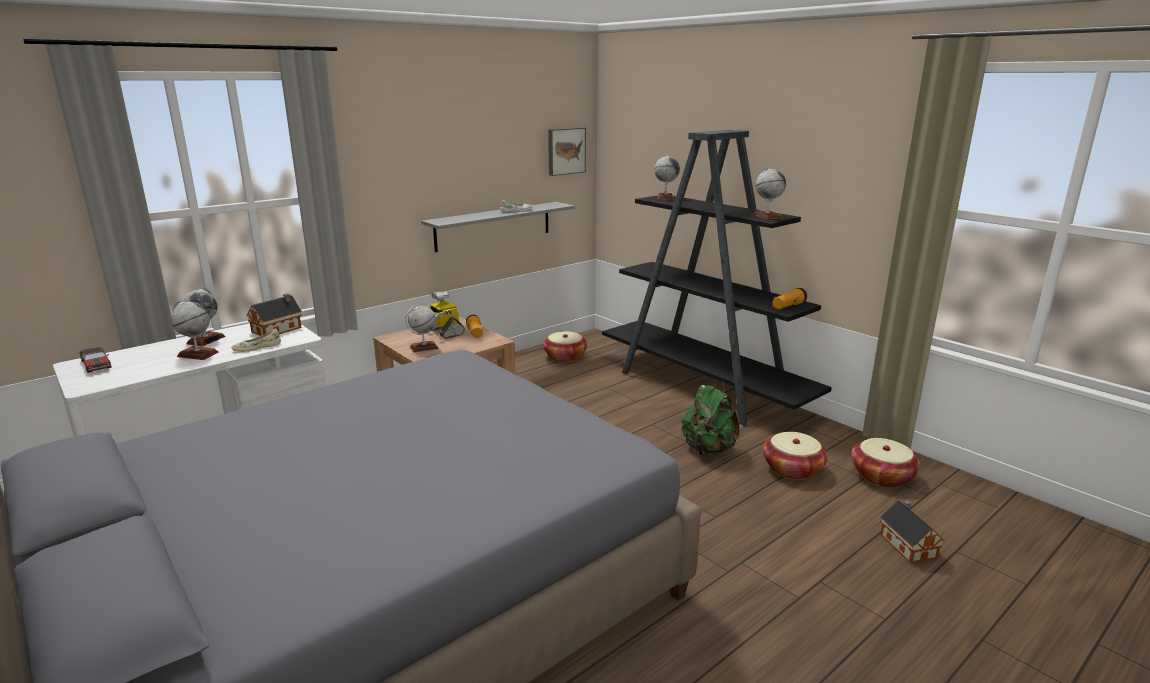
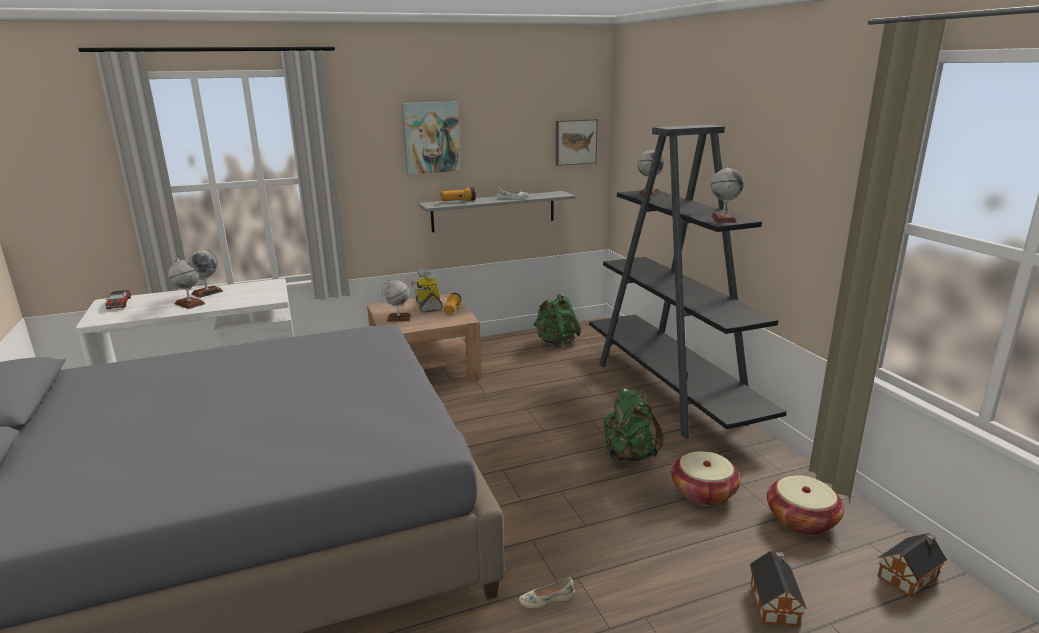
camera: 20 degrees right, 0 degrees up
beige shoe [231,328,281,352] -> beige shoe moved to [519,578,575,608]
toy house [247,294,302,336] -> toy house moved to [877,533,947,598]
basket [543,331,587,362] -> green backpack [534,294,581,347]
flashlight [773,288,807,309] -> flashlight moved to [441,187,476,201]
none -> picture [402,101,461,175]

